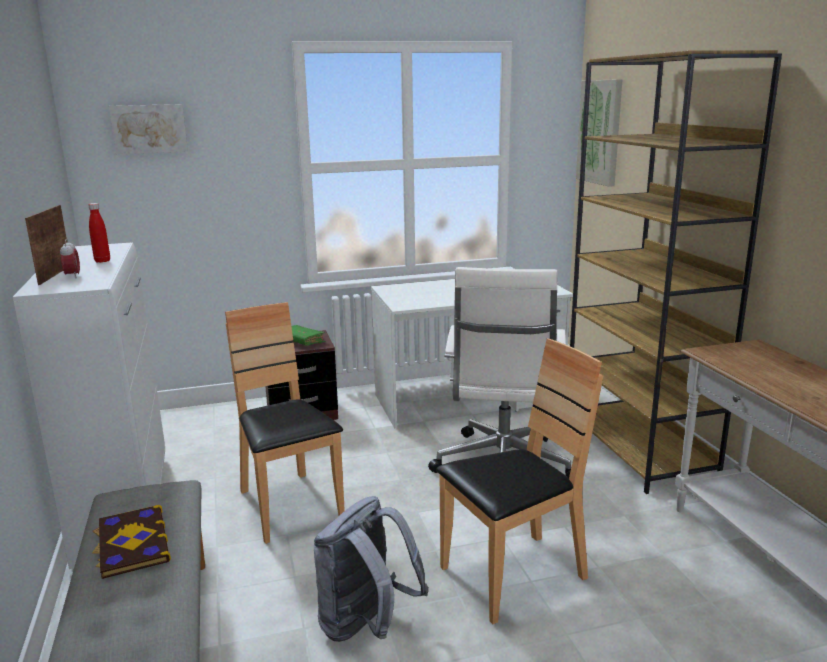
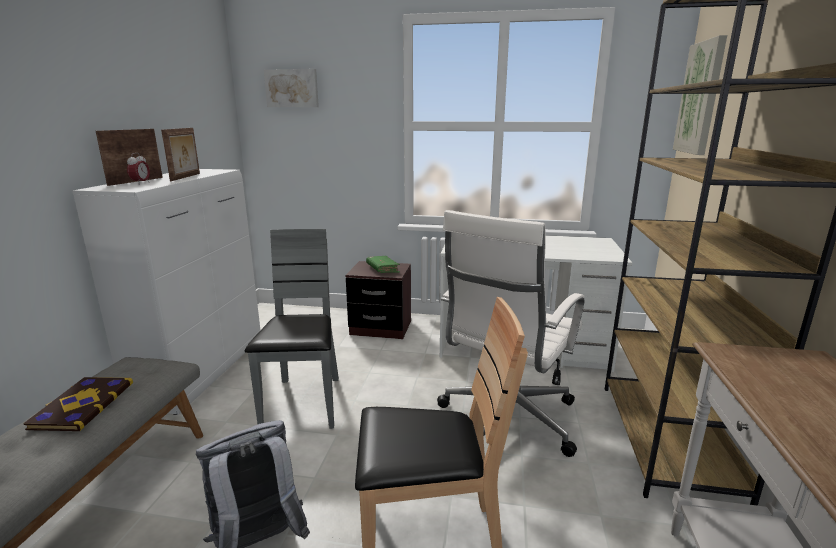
camera: 25 degrees right, 0 degrees up
red bottle [88,203,110,263] -> picture frame [161,128,200,181]
brown chair [225,302,345,544] -> grey chair [245,229,339,429]

